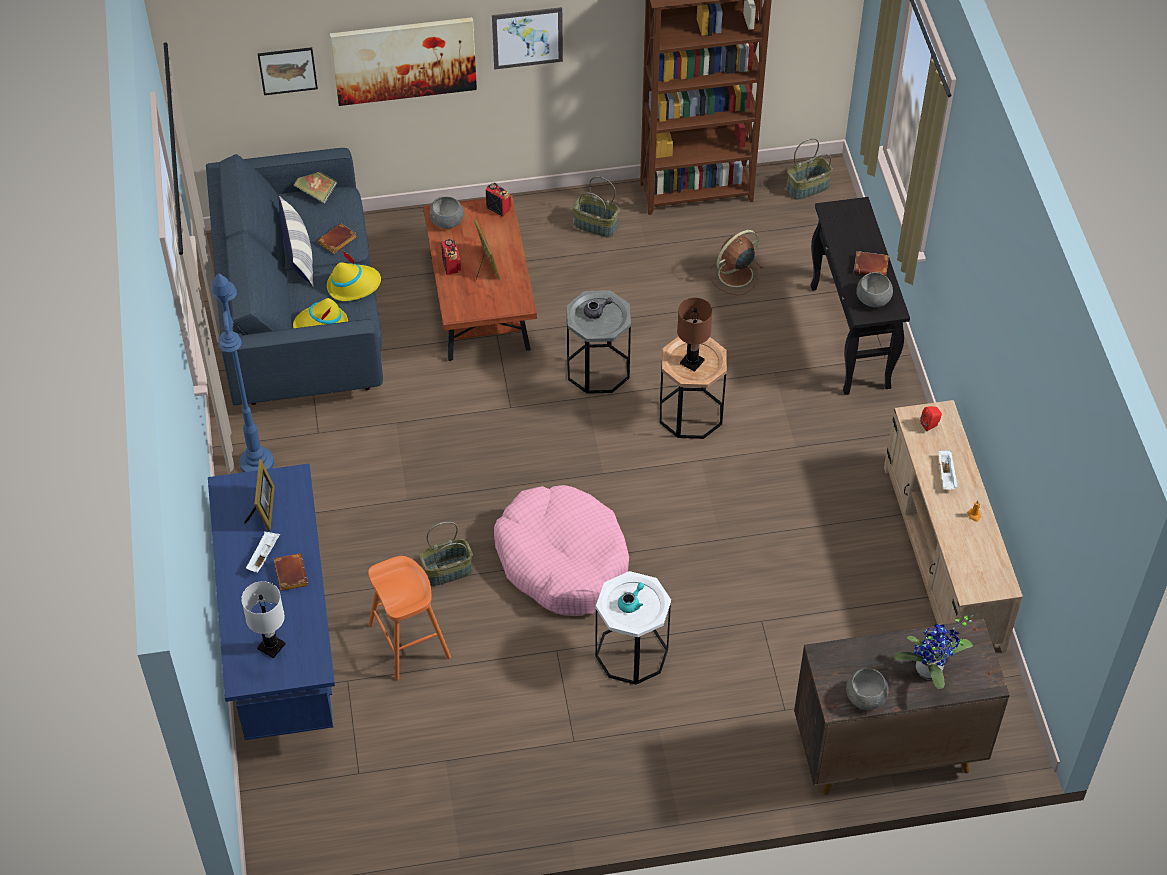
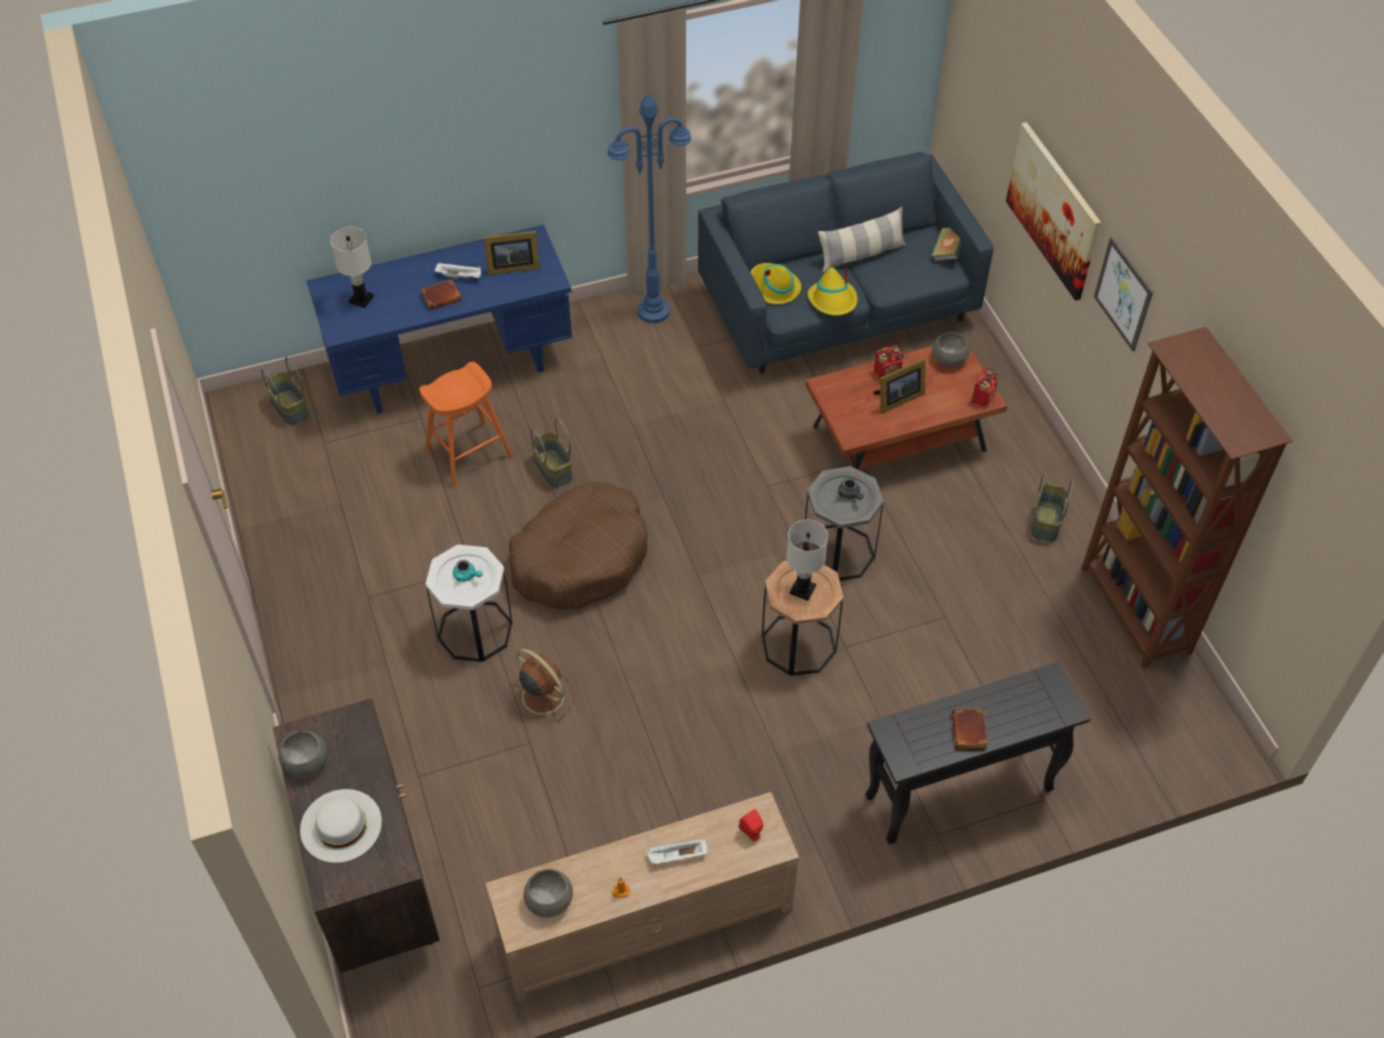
camera: 80 degrees right, 0 degrees up
picture [258,47,318,95] -> none
brown book [318,223,357,254] -> none
pink dog bed [494,485,629,616] -> brown dog bed [509,482,648,610]
brown table lamp [677,298,713,372] -> white table lamp [786,519,828,601]
brown fan [709,230,763,295] -> brown fan moved to [509,649,574,723]
basket [787,138,833,200] -> basket moved to [261,357,309,425]
grey bowl [856,272,893,307] -> grey bowl moved to [524,869,573,918]
potted plant [894,615,973,689] -> white hat [300,789,382,863]

